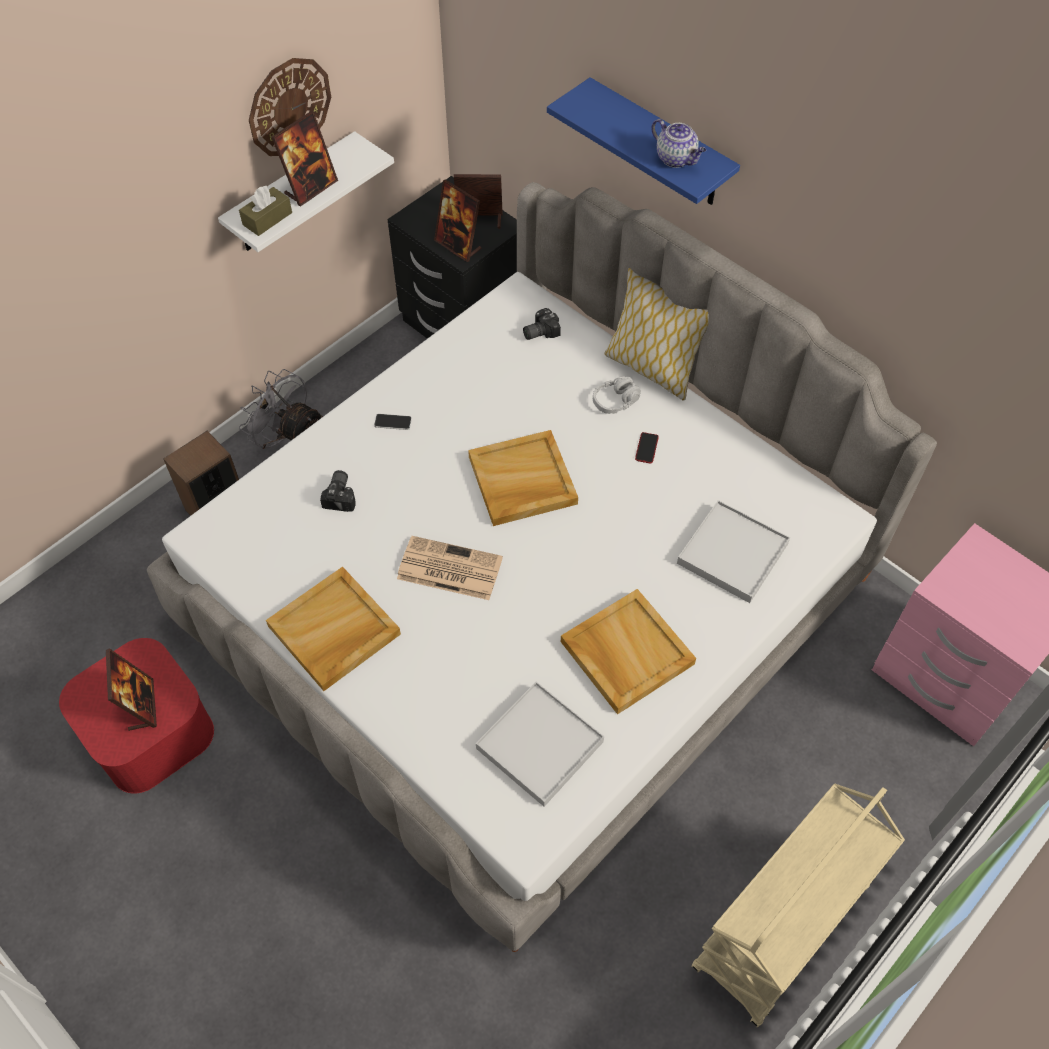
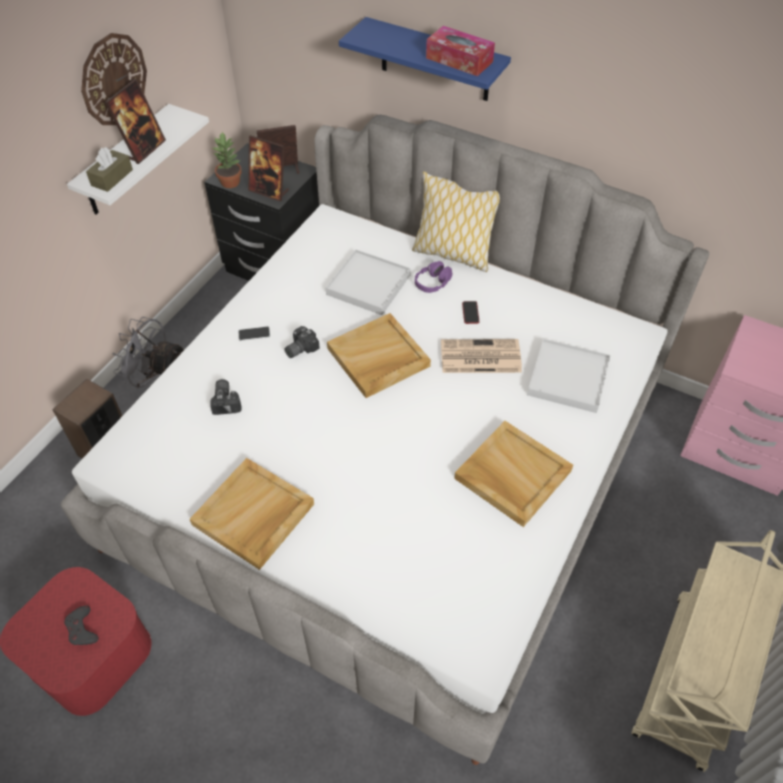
camera: 15 degrees left, 5 degrees down
picture frame [106,648,157,731] -> grey game controller [64,606,99,645]
newspaper [397,536,503,600] -> newspaper moved to [441,339,522,373]
white tray [476,682,604,807] -> white tray moved to [326,249,411,315]
camera [523,308,561,340] -> camera moved to [284,326,320,358]
grey headphones [593,377,641,414] -> purple headphones [415,261,453,293]
teapot [651,119,706,168] -> tissue box [426,26,495,76]
none -> potted plant [212,131,242,188]

